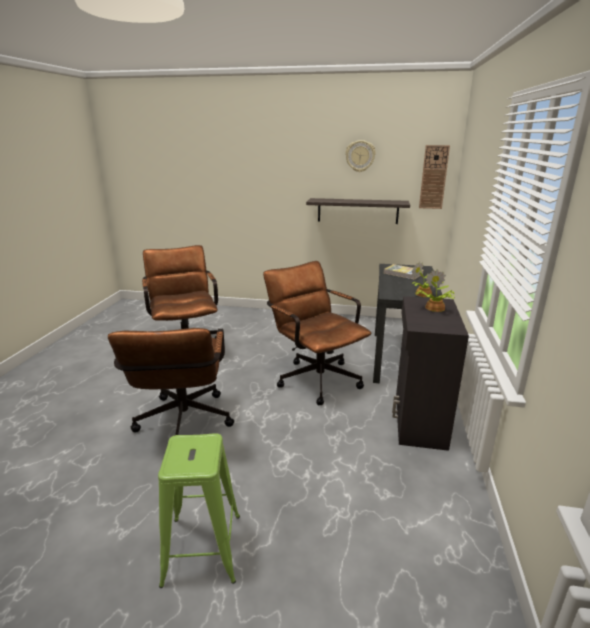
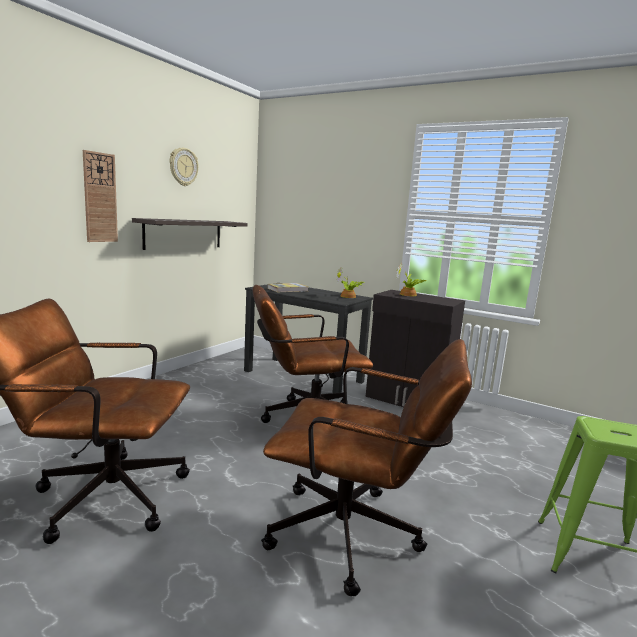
camera: 70 degrees left, 10 degrees down
wall clock [419,145,450,209] -> wall clock moved to [83,150,118,242]

